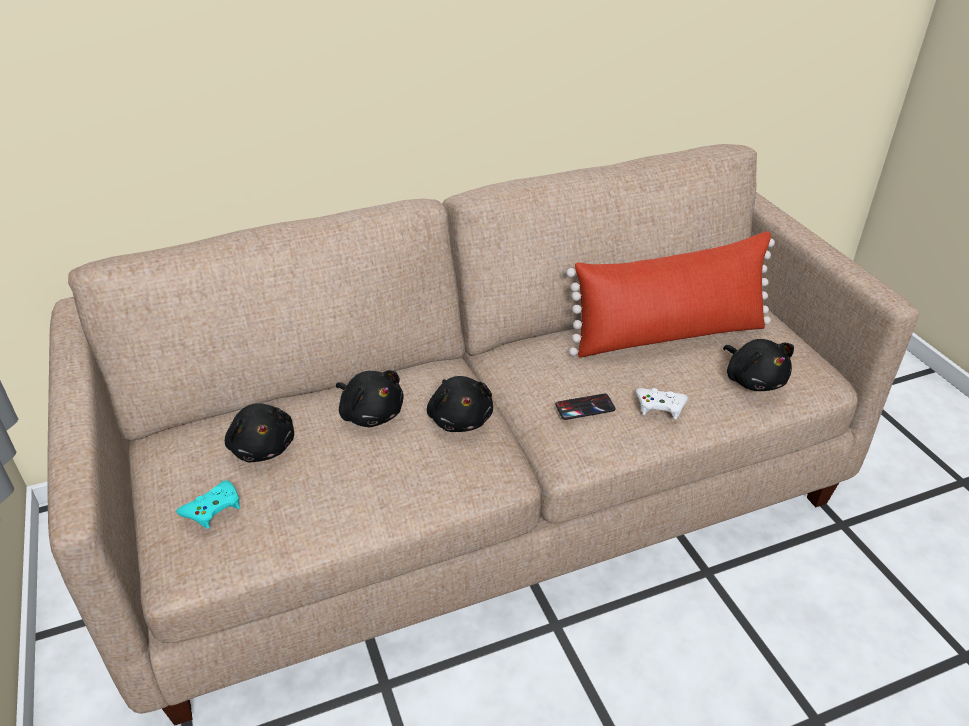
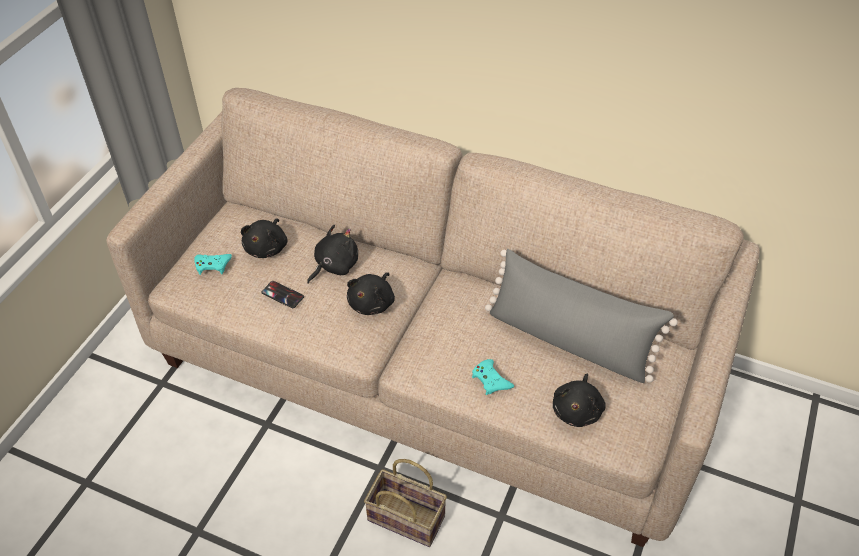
camera: 45 degrees right, 10 degrees up
black plush toy [336,370,404,427] -> black plush toy turned 135 degrees counterclockwise [307,225,358,283]
phone [555,393,616,420] -> phone moved to [261,281,304,308]
red pillow [566,231,775,358] -> grey pillow [485,249,678,383]
white game controller [636,388,688,419] -> turquoise game controller [472,359,514,395]
none -> basket [364,459,447,547]

